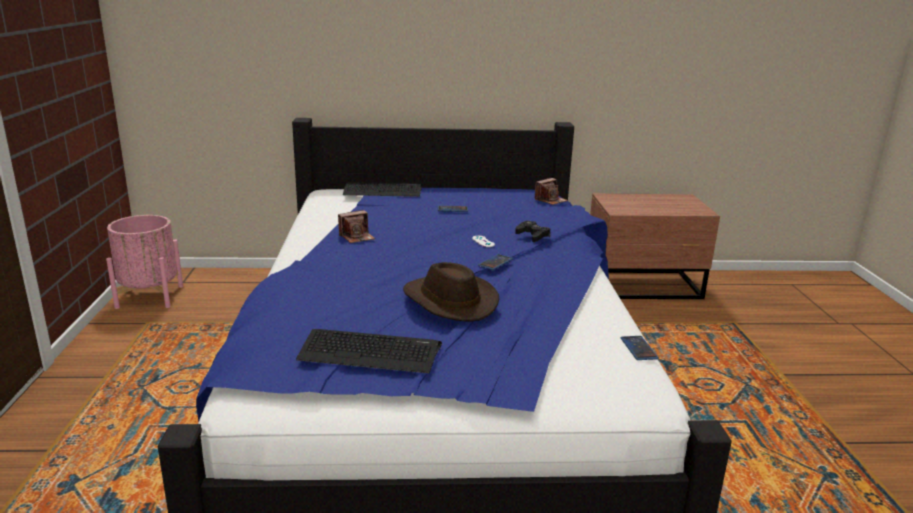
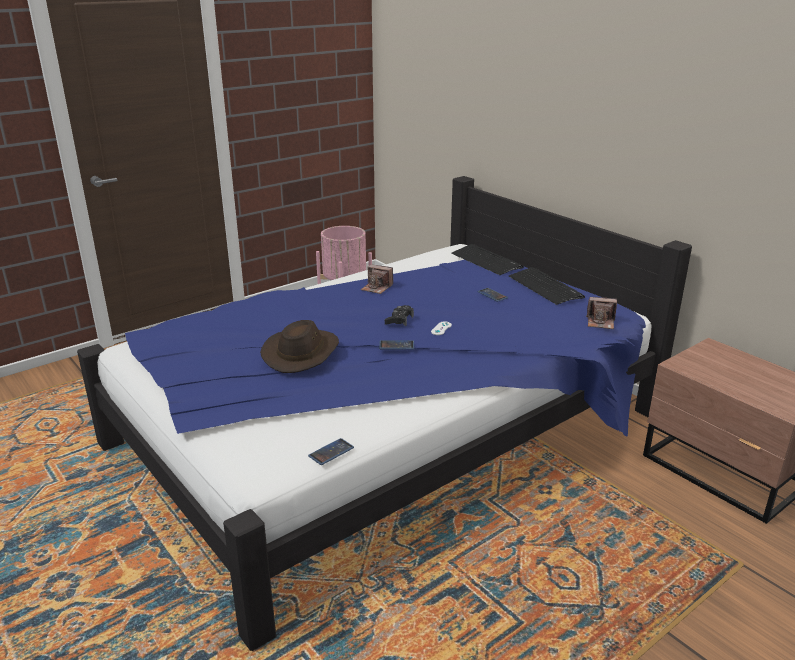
camera: 55 degrees right, 5 degrees up
keyboard [296,329,442,373] -> keyboard moved to [509,267,585,305]
black game controller [515,221,550,242] -> black game controller moved to [385,305,414,327]

